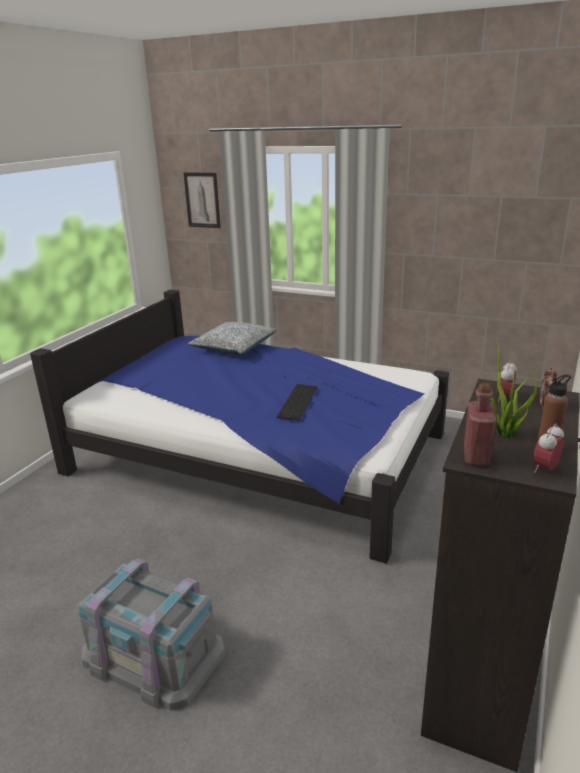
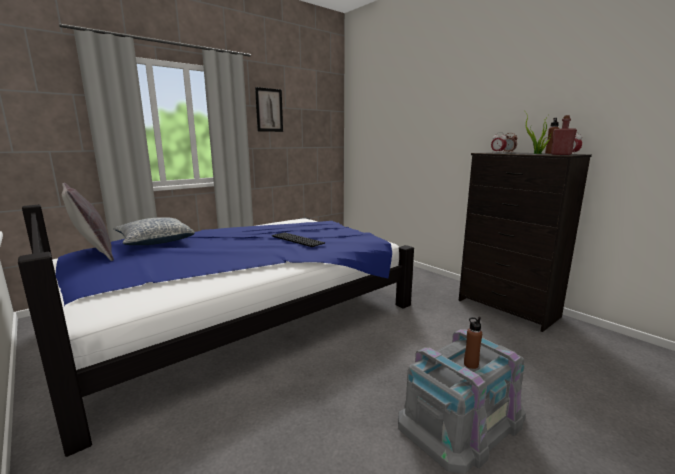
camera: 65 degrees left, 10 degrees down
picture [183,172,221,228] -> picture moved to [255,87,283,132]
none -> grey pillow [62,183,114,261]
none -> brown bottle [464,317,482,369]

